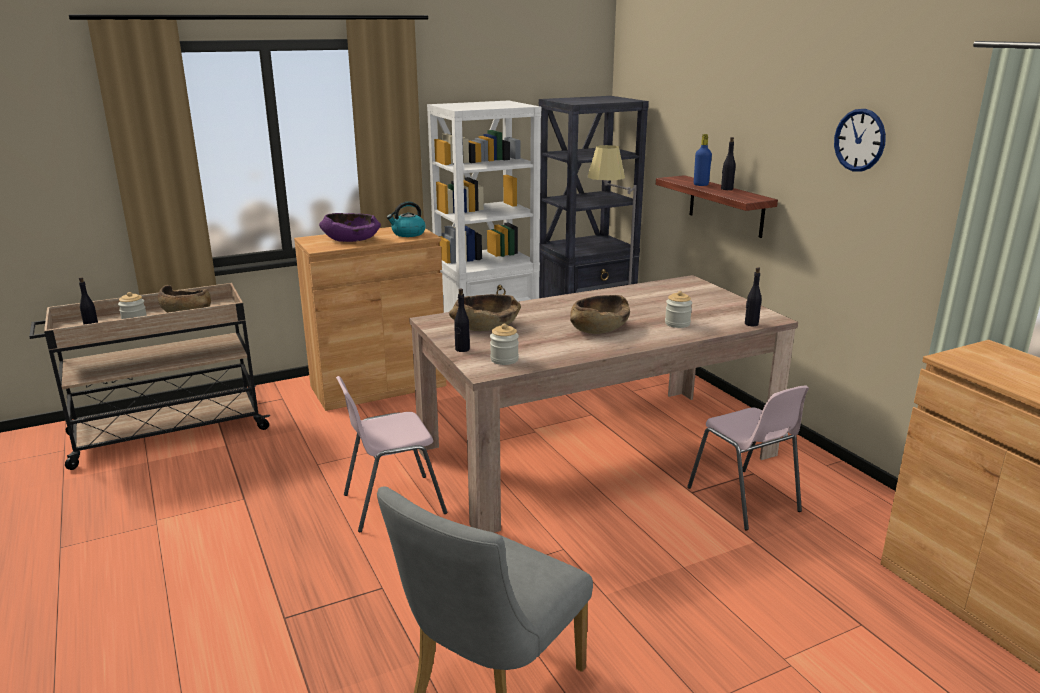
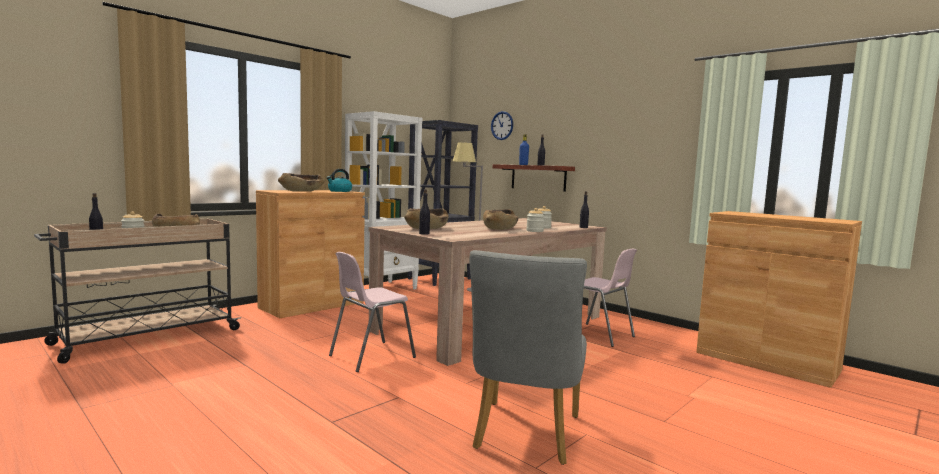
camera: 20 degrees left, 15 degrees down
purple bowl [319,213,381,242] -> brown bowl [278,173,324,191]
jar [490,324,519,365] -> jar moved to [526,208,544,232]
wall clock [834,109,886,172] -> wall clock moved to [491,111,513,140]

